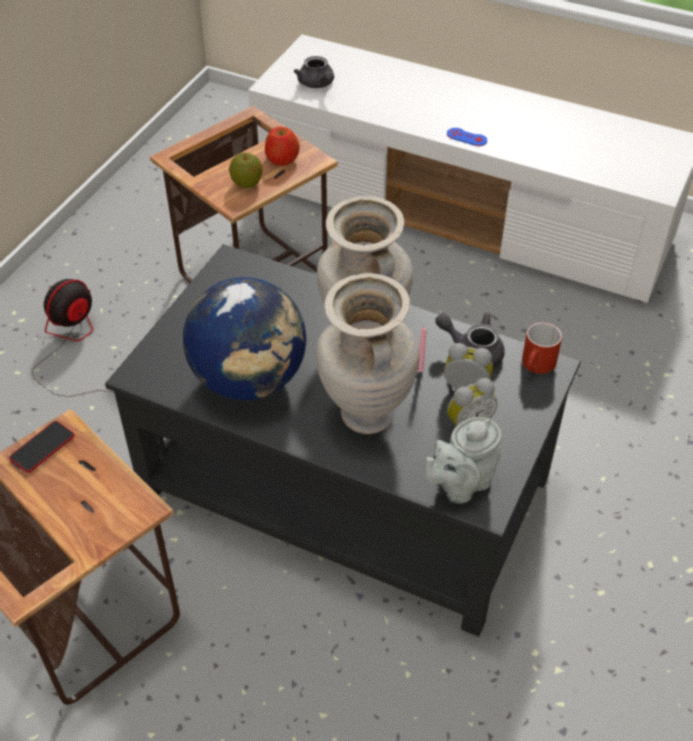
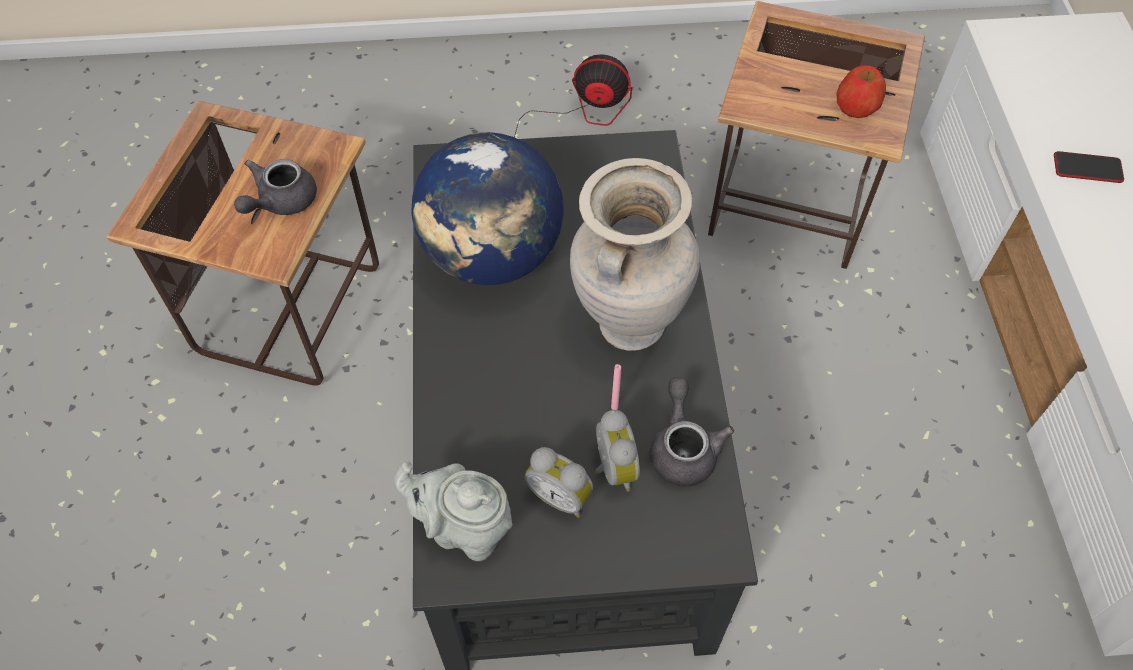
camera: 60 degrees right, 10 degrees up
phone [9,421,75,473] -> phone moved to [1054,151,1124,183]
apple [229,152,262,188] -> none
grey teapot [294,56,334,88] -> grey teapot moved to [234,159,317,215]
beige vase [316,273,419,434] -> none
blue game controller [447,128,487,146] -> none
red mug [522,322,562,374] -> none

